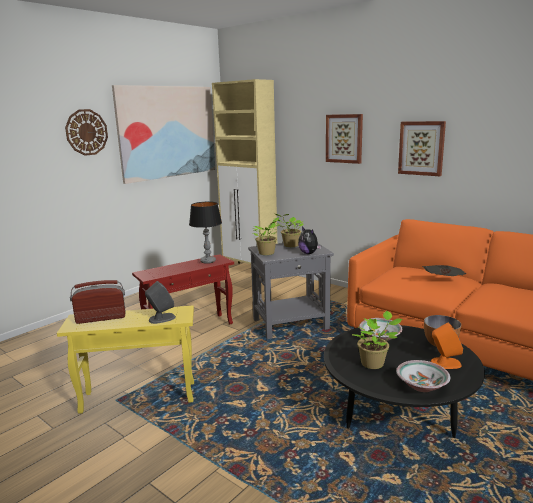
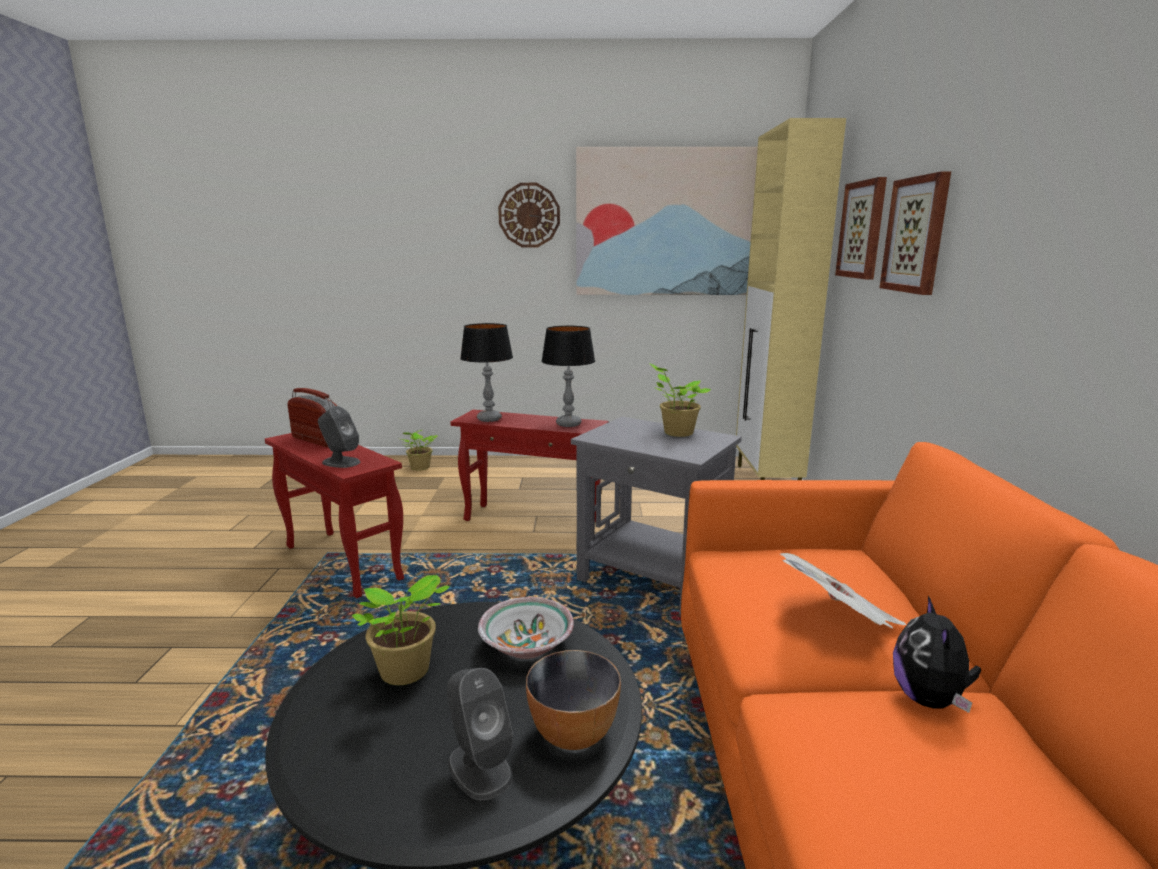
camera: 50 degrees right, 0 degrees up
yellow side table [57,305,194,414] -> red side table [265,433,404,598]
potted plant [253,217,280,255] -> potted plant moved to [401,430,438,470]
plush toy [298,227,321,254] -> plush toy moved to [893,596,981,713]
bowl [396,360,450,392] -> none
picture [398,121,446,176] -> picture moved to [835,177,887,279]
orange speaker [431,322,463,369] -> grey speaker [447,668,513,801]
none -> table lamp [460,323,513,422]

